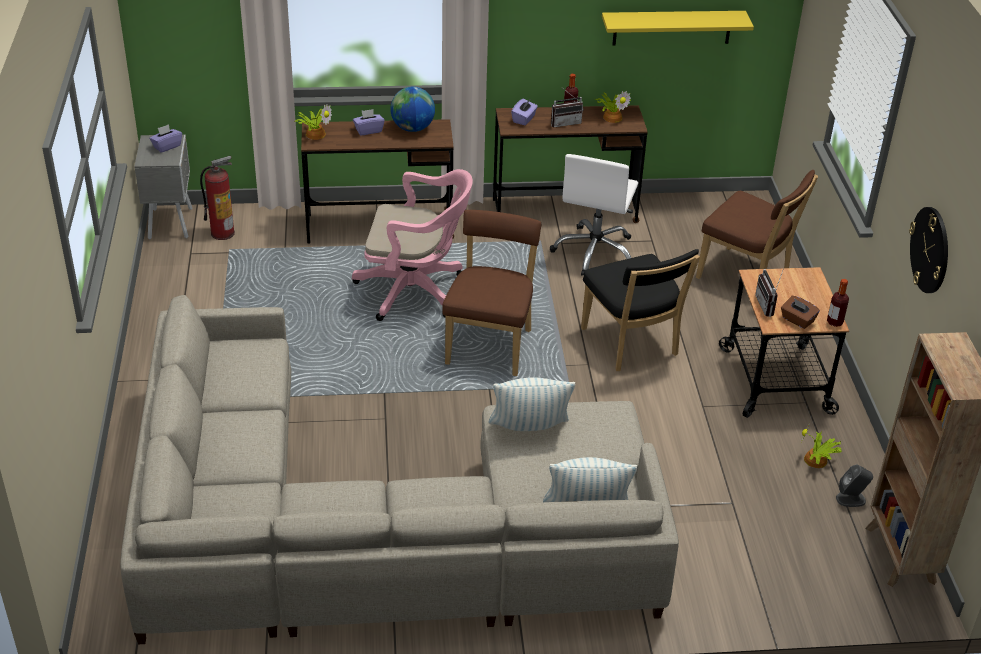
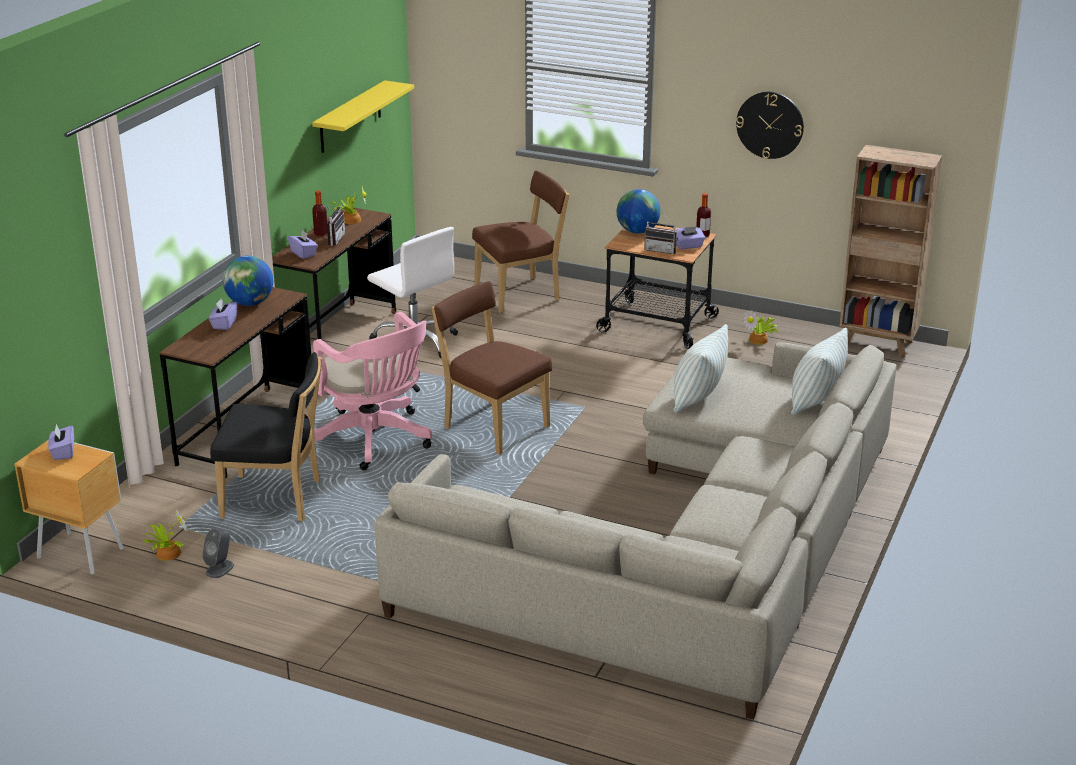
camera: 60 degrees left, 10 degrees down
grey nightstand [134,134,193,240] -> brown nightstand [14,440,124,575]
fire extinguisher [200,156,235,240] -> none
potted plant [294,104,332,140] -> potted plant moved to [143,509,187,561]
pink office chair [352,169,473,321] -> pink office chair turned 105 degrees clockwise [313,312,432,470]
black chair [581,249,700,371] -> black chair moved to [210,352,322,521]
brown tissue box [781,296,820,329] -> purple tissue box [676,226,705,250]
grey speaker [836,465,873,507] -> grey speaker moved to [202,529,234,578]
none -> globe [617,189,661,234]

